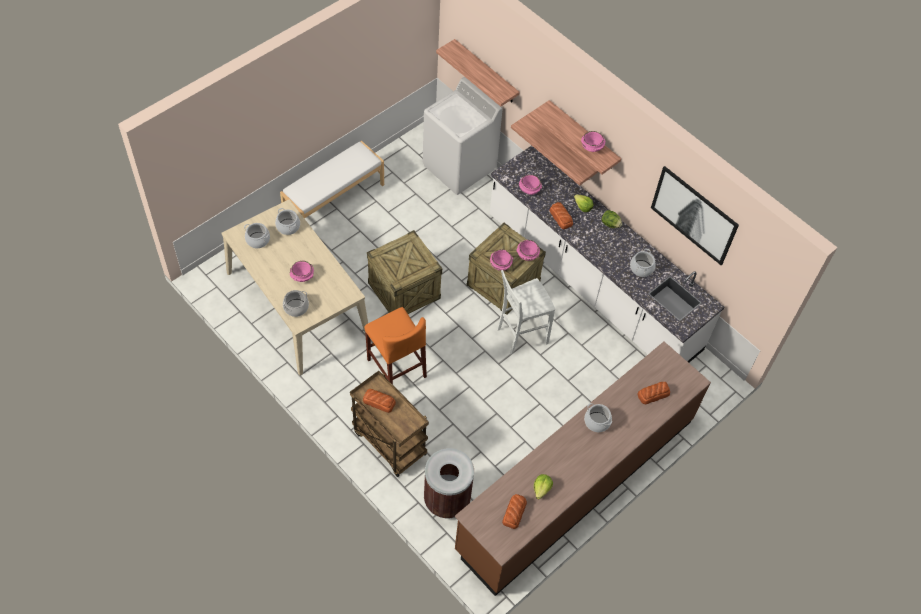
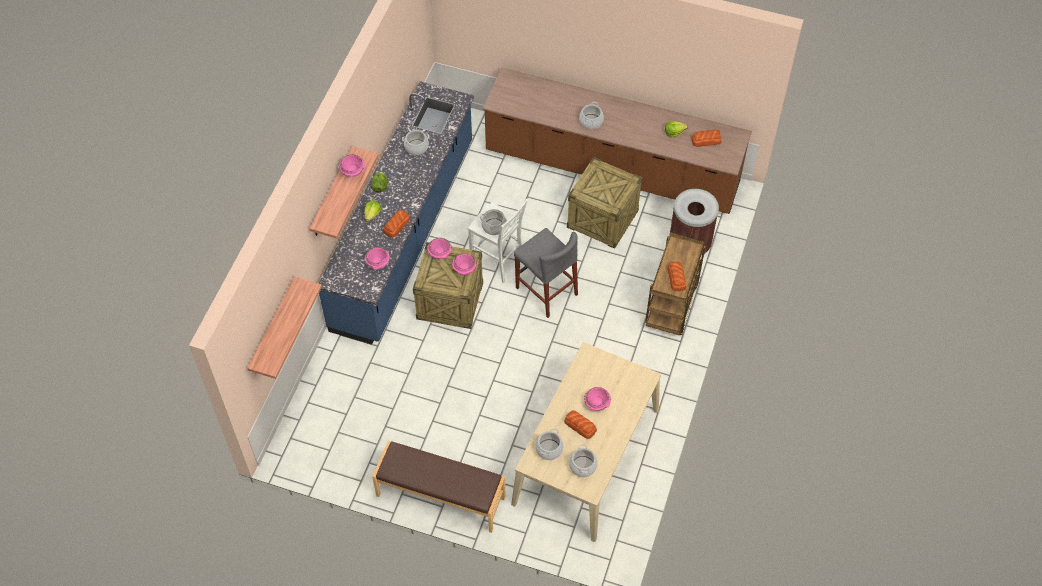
camera: 115 degrees left, 0 degrees up
white bench [280,141,384,219] -> brown bench [372,441,505,533]
cooking pot [283,290,309,317] -> cooking pot moved to [480,209,508,235]
orange stool [364,307,427,384] -> none
crate [367,230,442,314] -> crate moved to [567,157,642,249]
white washing machine [423,77,502,195] -> none
white counter [490,145,724,363] -> blue counter [318,81,474,344]
shelf [511,113,598,186] -> none
bread [637,382,670,404] -> bread moved to [564,410,597,439]
picture [651,166,739,265] -> none
none -> grey stool [514,228,578,318]

